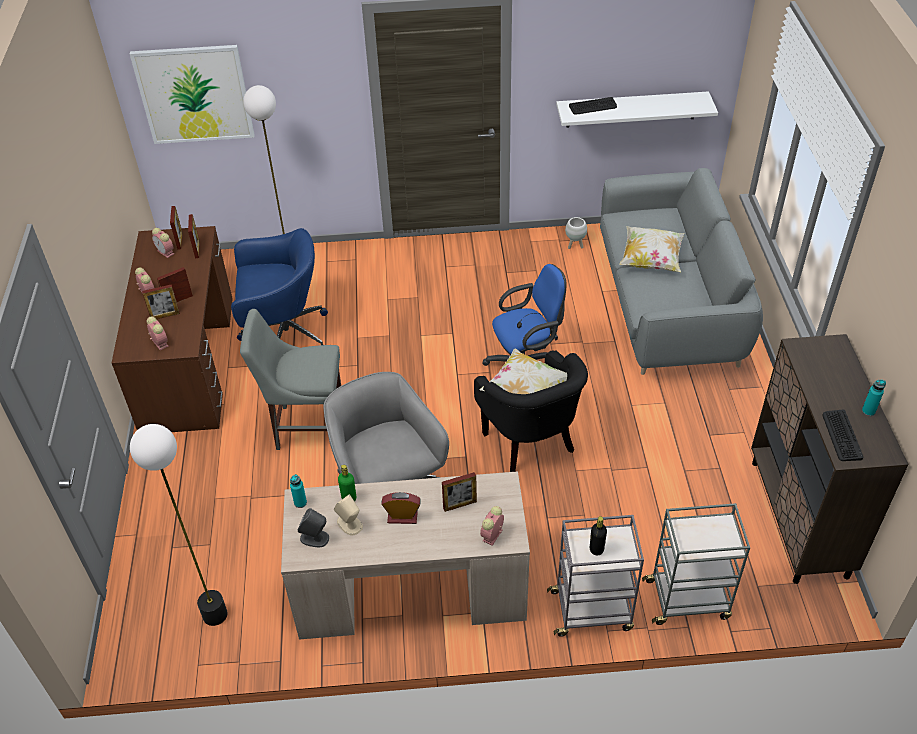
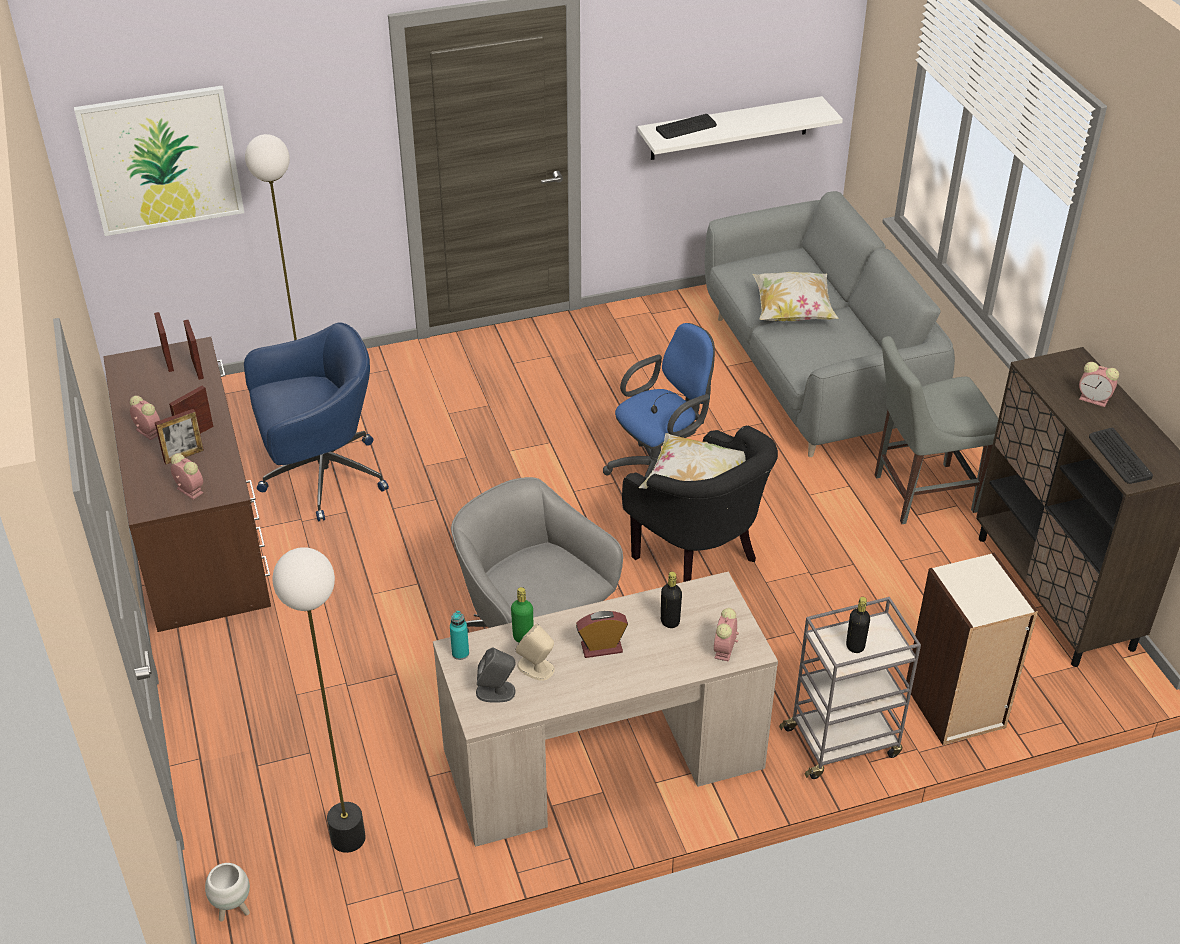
camera: 15 degrees left, 5 degrees down
alarm clock [152,228,174,258] -> alarm clock moved to [1079,362,1119,407]
grey chair [240,309,341,450] -> grey chair moved to [875,336,999,524]
picture frame [442,472,477,512] -> black bottle [661,572,682,628]
white planter [565,217,587,249] -> white planter moved to [205,863,250,922]
grey cart [642,503,750,625] -> bookcase [905,553,1038,745]
turquoise bottle [862,380,886,416] -> none

